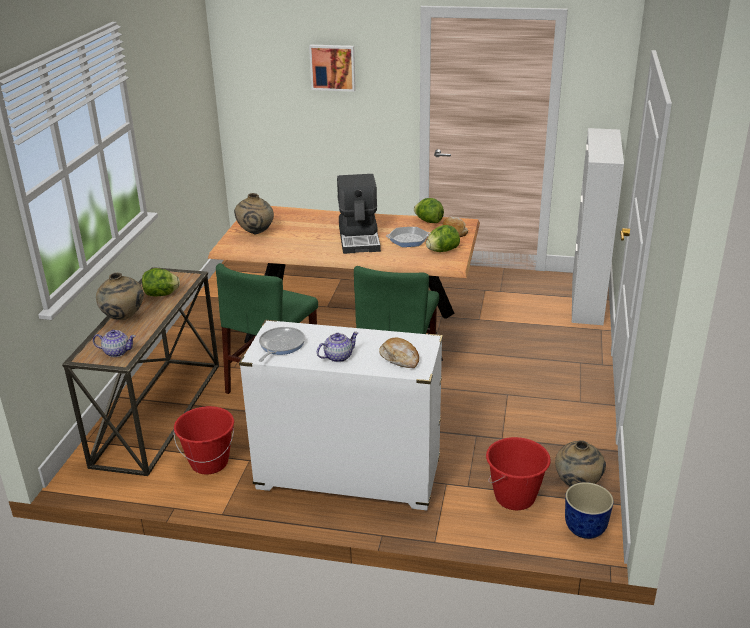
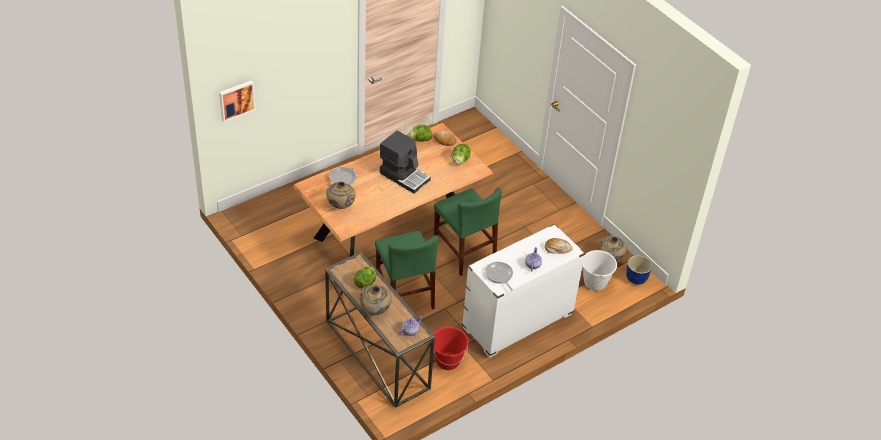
camera: 50 degrees left, 15 degrees up
picture [309,45,356,92] -> picture moved to [219,80,256,122]
frying pan [386,227,430,247] -> frying pan moved to [329,167,357,185]
red bucket [486,437,551,510] -> white bucket [582,250,617,291]
white cabinet [572,128,624,325] -> none

